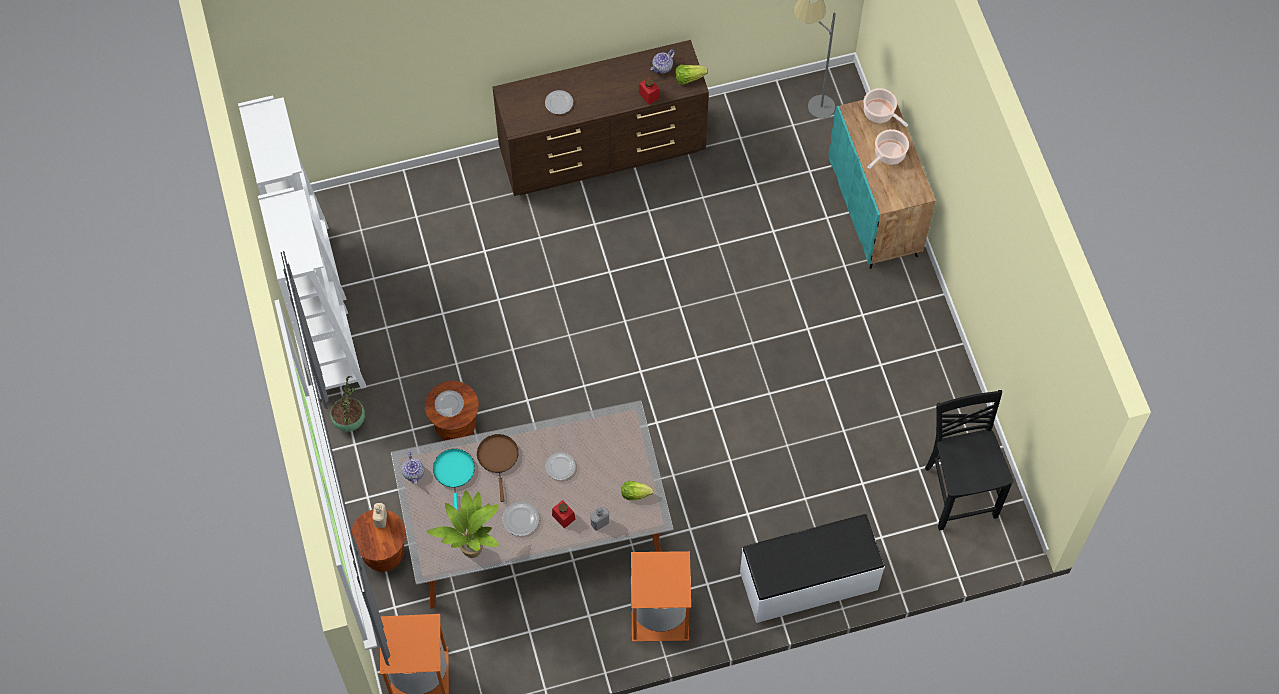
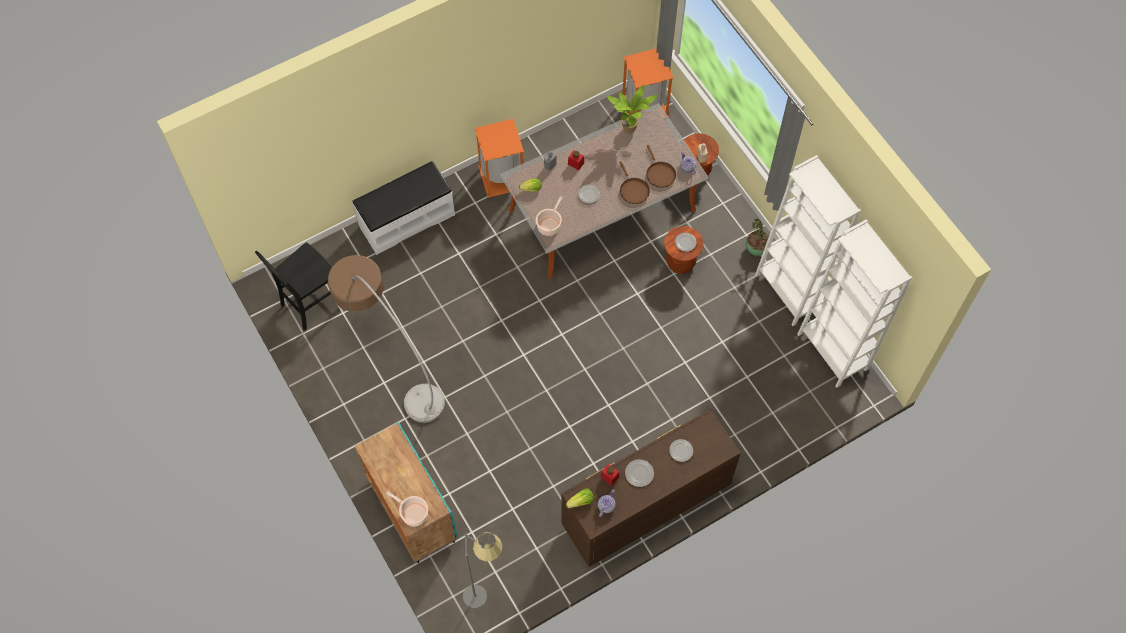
camera: 165 degrees right, 0 degrees up
turquoise frying pan [433,449,475,510] -> brown frying pan [646,145,676,188]
plate [503,502,539,536] -> plate moved to [625,459,654,487]
cooking pot [867,129,909,169] -> cooking pot moved to [536,196,563,236]
black chair [925,390,1014,531] -> black chair turned 75 degrees clockwise [255,242,332,331]
none -> floor lamp [328,255,445,423]

